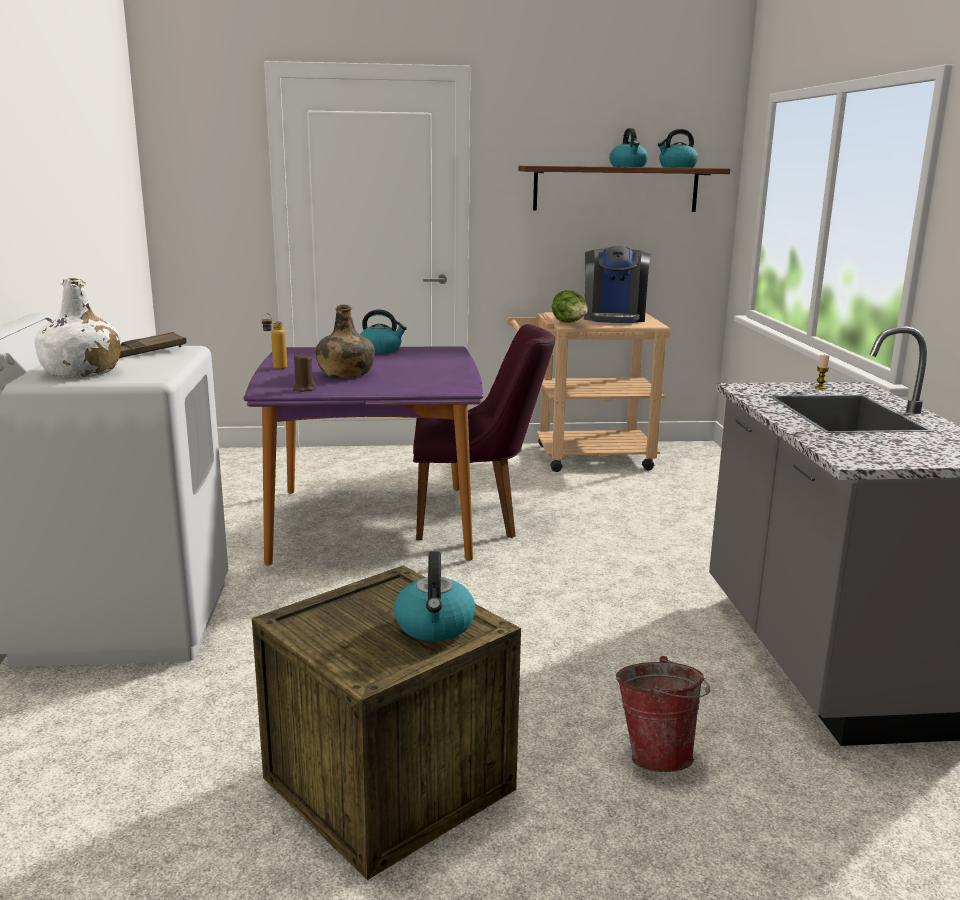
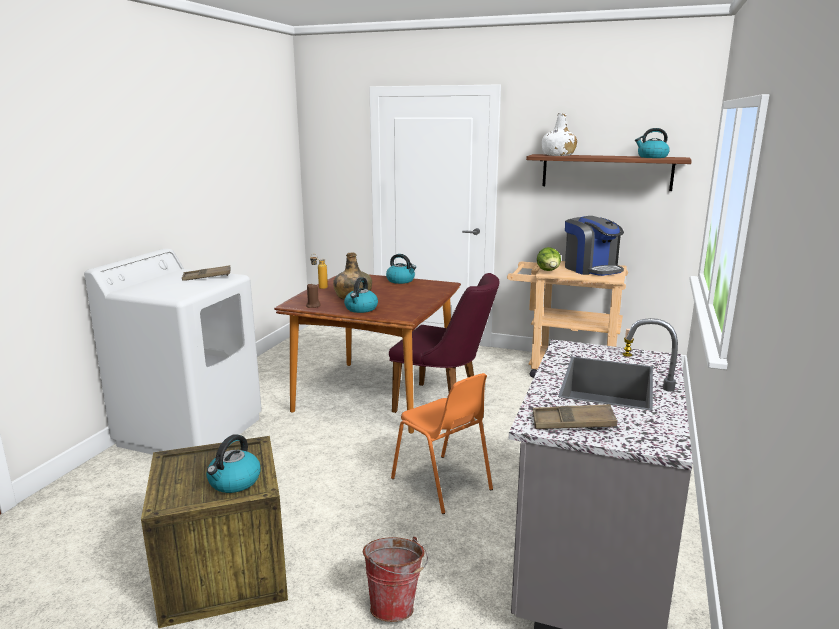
camera: 25 degrees right, 0 degrees up
white bottle [35,278,121,378] -> white bottle moved to [542,113,577,156]
purple dining table [243,347,484,566] -> brown dining table [274,274,461,433]
coffee machine [584,246,651,323] -> coffee machine turned 60 degrees counterclockwise [565,216,624,276]
kettle [609,128,648,167] -> kettle moved to [344,277,378,313]
none -> orange chair [391,373,493,514]
none -> brown tray [533,404,617,429]

